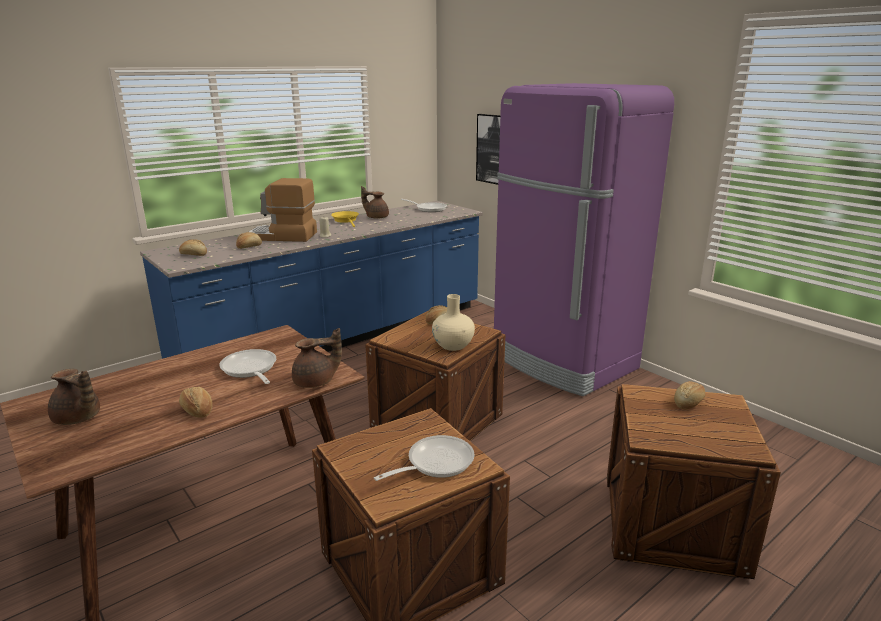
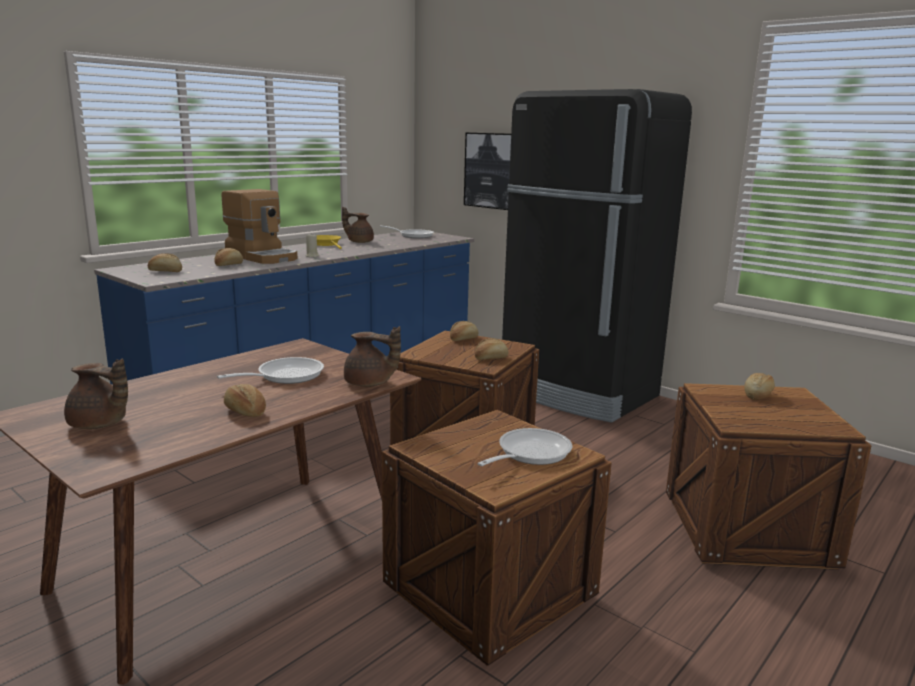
camera: 10 degrees left, 5 degrees down
frying pan [219,349,276,384] -> frying pan turned 90 degrees clockwise [217,357,324,384]
coffee machine [249,178,317,242] -> coffee machine turned 135 degrees counterclockwise [222,189,298,264]
brown teapot [292,328,342,388] -> brown teapot turned 45 degrees clockwise [344,326,401,387]
beige vase [432,294,475,351] -> bread [475,338,509,360]
purple fridge [494,83,674,396] -> black fridge [502,89,692,423]

